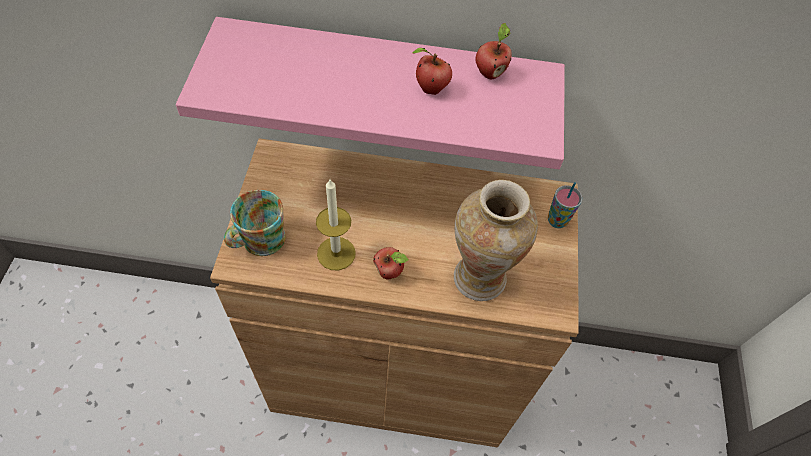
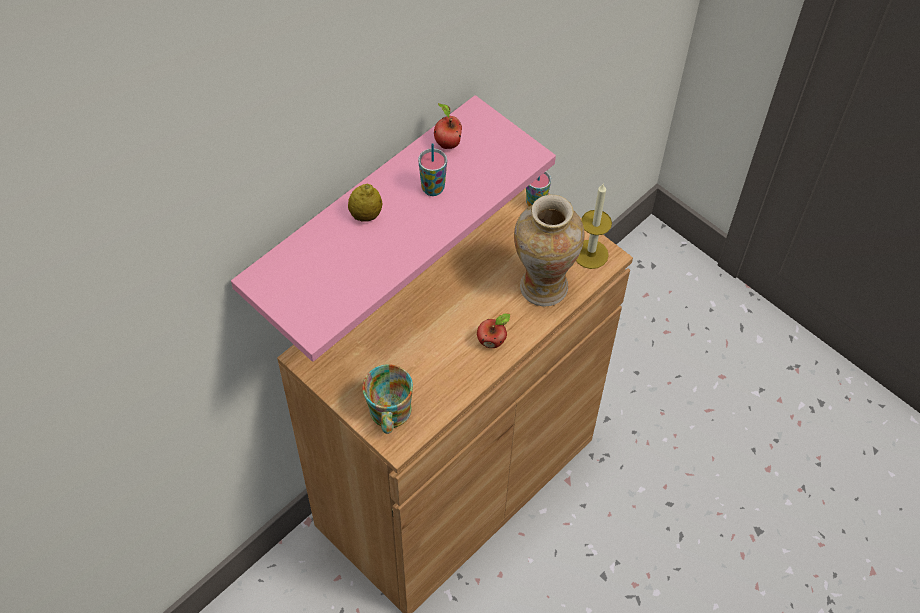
camera: 50 degrees left, 0 degrees up
candle [316,179,356,270] -> candle moved to [576,183,612,269]
apple [413,48,452,95] -> cup [418,143,447,196]
none -> lemon [348,183,382,222]

